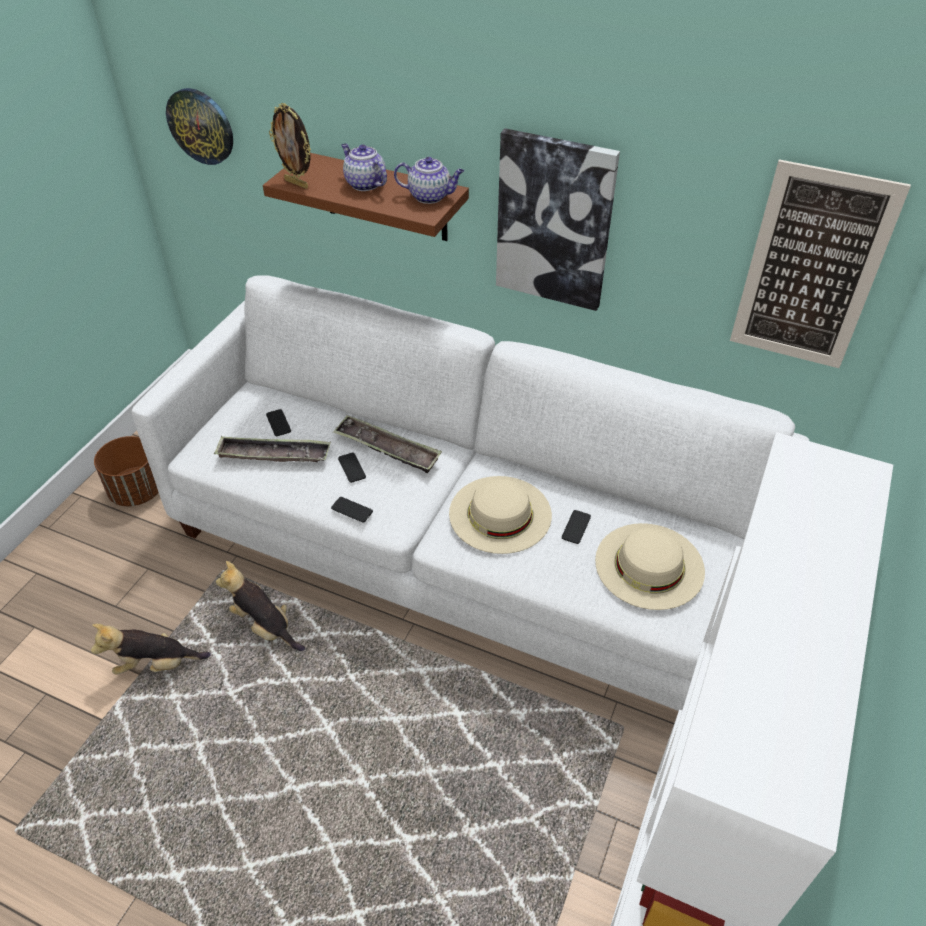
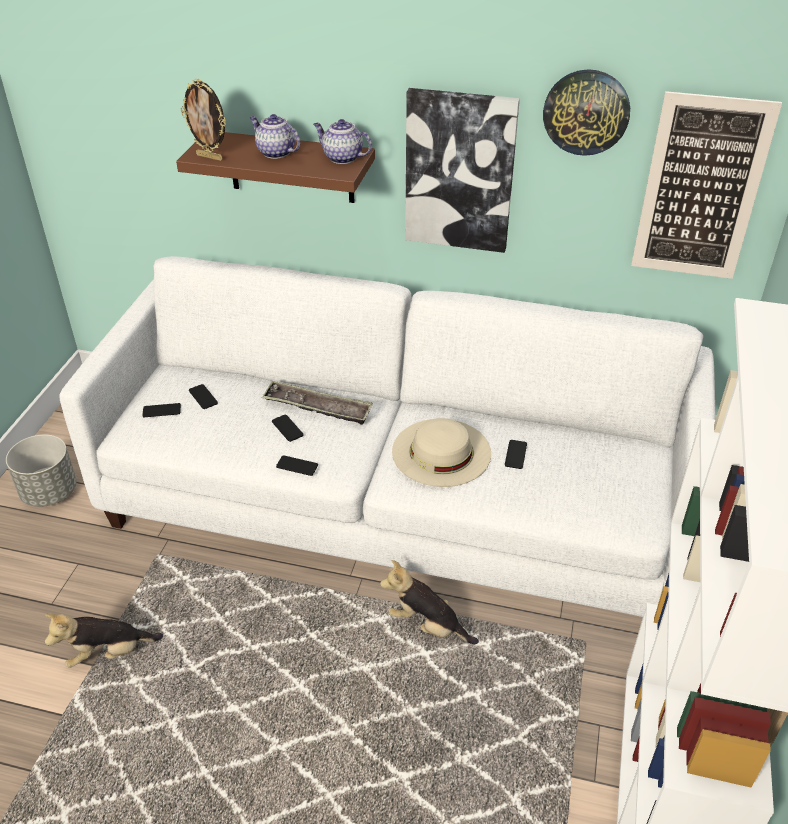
camera: 10 degrees left, 5 degrees down
brown planter [94,436,159,506] -> grey planter [6,434,77,507]
wall clock [166,88,233,165] -> wall clock moved to [543,69,630,156]
tray [214,436,331,462] -> none
plush toy [216,561,305,651] -> plush toy moved to [380,560,479,644]
teapot [394,157,464,204] -> teapot turned 150 degrees counterclockwise [313,119,372,164]
beige hat [595,523,705,610] -> none
none -> phone [142,403,181,417]

